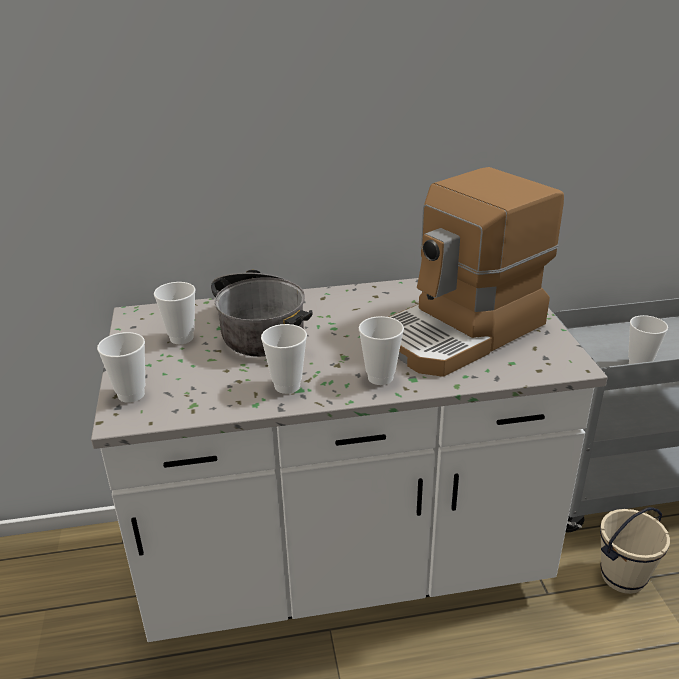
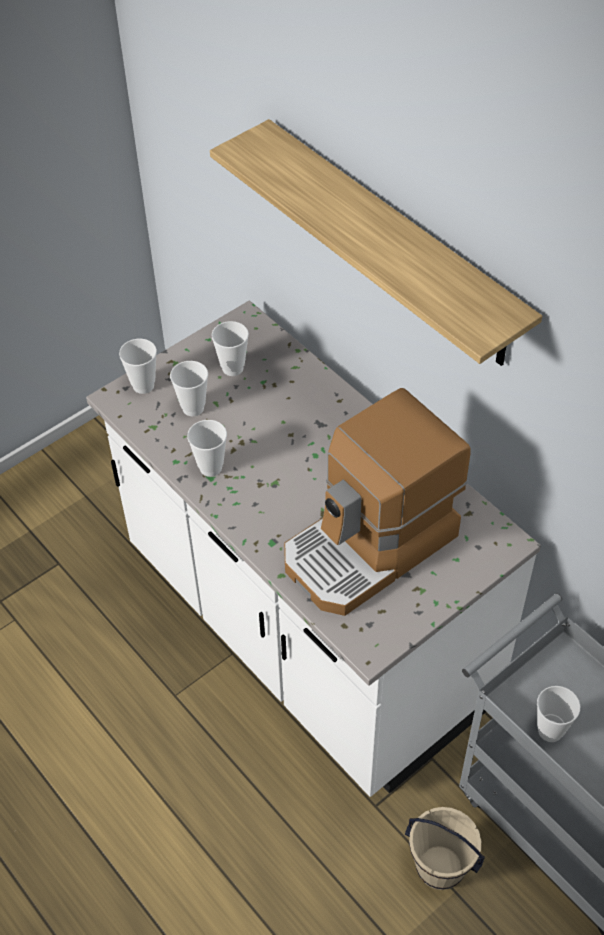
camera: 60 degrees right, 20 degrees up
cooking pot [211,270,313,357] -> none
cup [359,316,404,385] -> cup moved to [170,361,208,416]
coffee machine [389,167,564,377] -> coffee machine turned 60 degrees counterclockwise [284,388,471,616]
none -> shelf [210,119,542,366]

